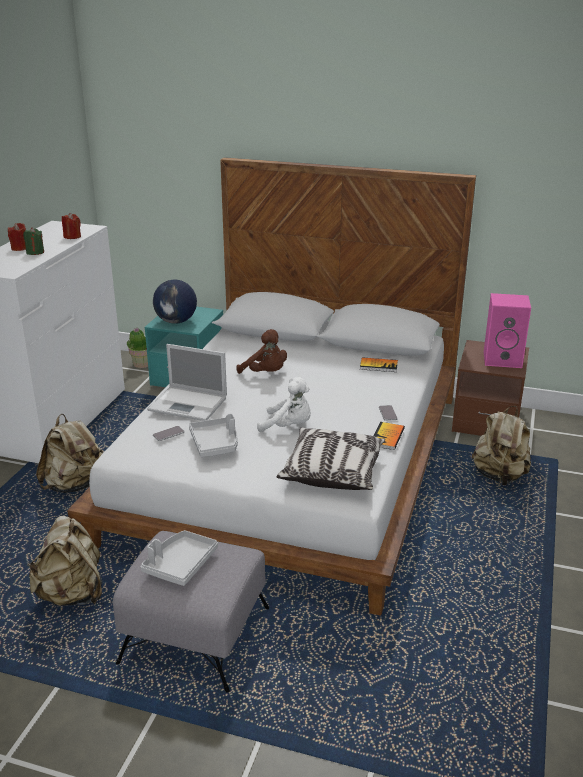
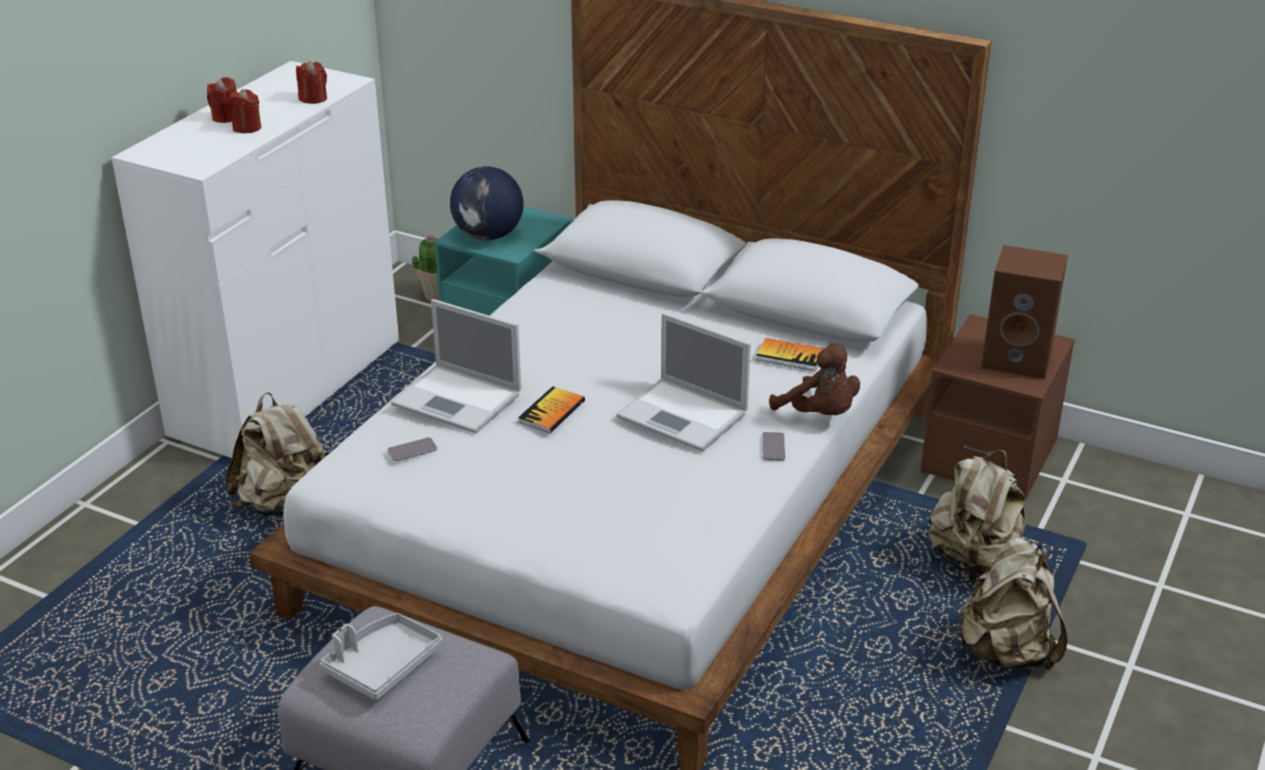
camera: 10 degrees right, 5 degrees up
green candle [23,227,44,255] -> red candle [229,89,261,133]
beige backpack [27,516,102,606] -> beige backpack moved to [956,538,1068,671]
grey tray [189,413,238,457] -> none
brown plush toy [236,329,287,374] -> brown plush toy moved to [769,343,860,415]
white plush toy [257,377,311,433] -> none
pillow [277,427,385,490] -> none
book [374,422,405,450] -> book moved to [518,386,585,433]
pink speaker [484,293,531,368] -> brown speaker [981,245,1068,380]
none -> laptop [616,313,751,452]

